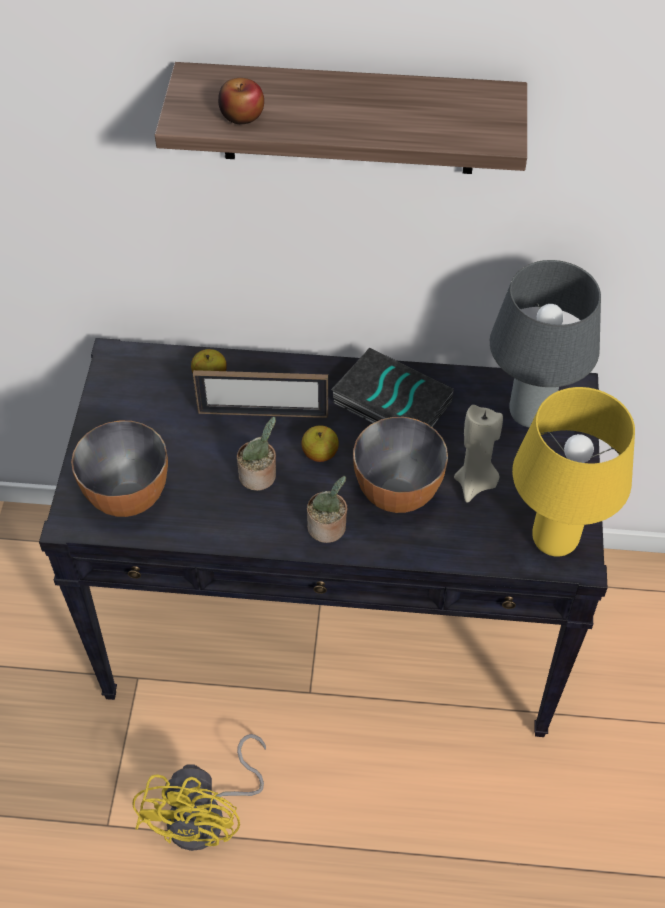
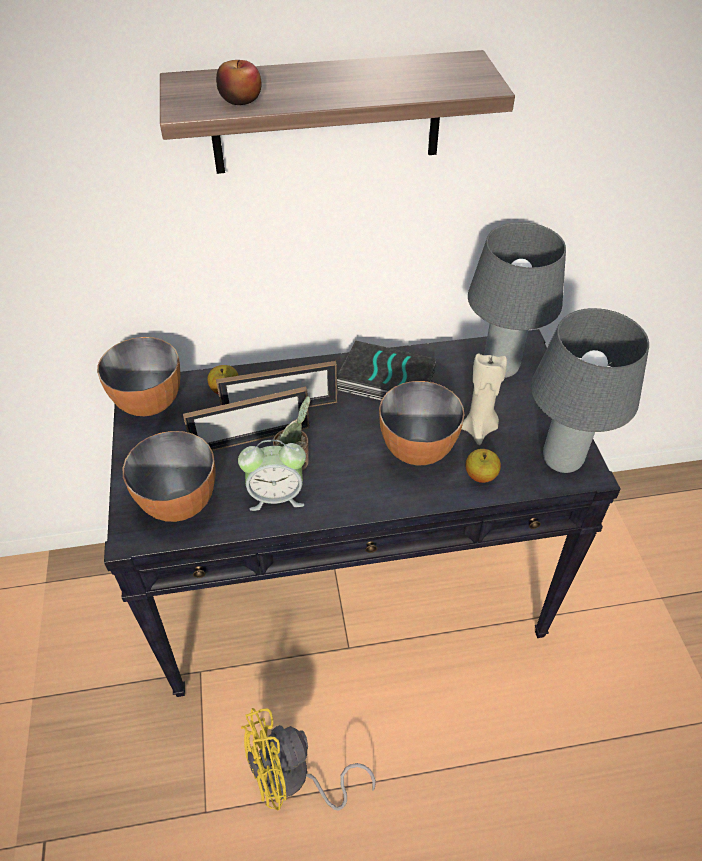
camera: 15 degrees left, 5 degrees down
yellow fan [132,734,266,851] -> yellow fan turned 75 degrees clockwise [241,708,376,811]
apple [301,425,339,462] -> apple moved to [465,449,501,483]
potted plant [307,476,347,543] -> none
yellow table lamp [512,387,635,557] -> grey table lamp [531,308,649,473]
none -> bowl [97,337,180,416]
none -> picture frame [183,387,310,451]
none -> alarm clock [238,440,306,511]

